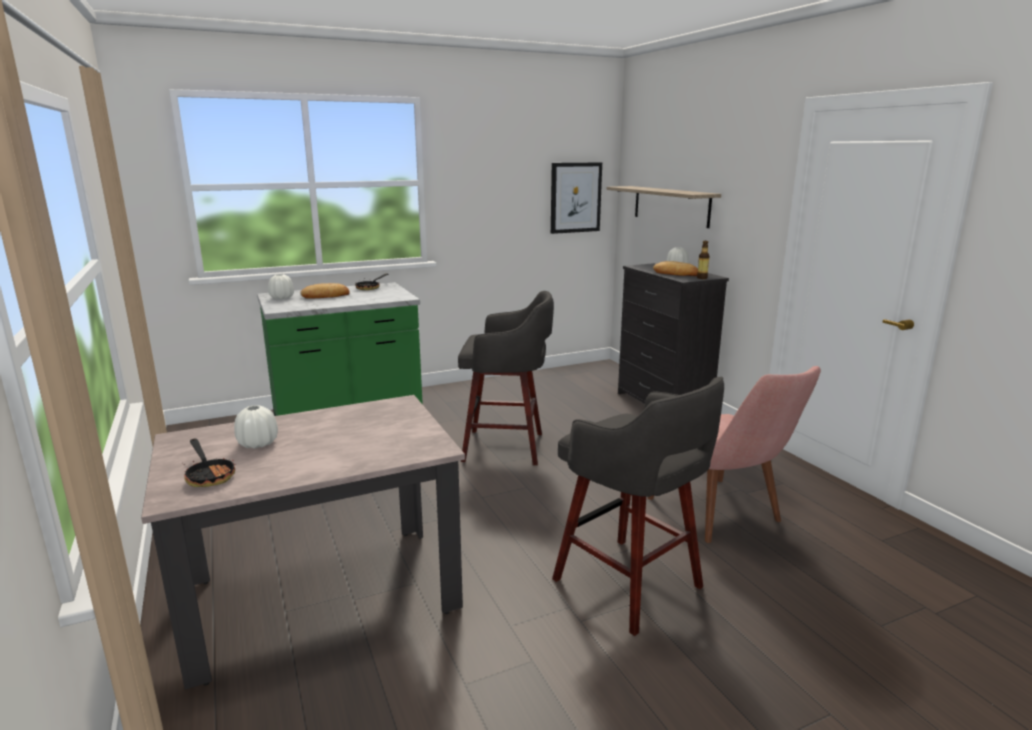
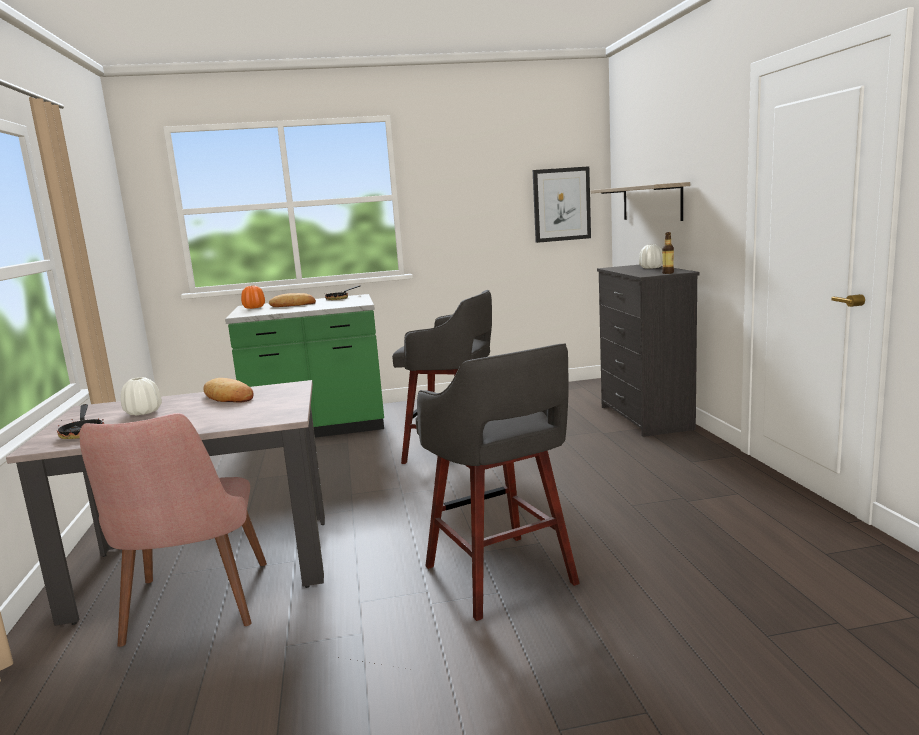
camera: 15 degrees right, 5 degrees down
white vase [268,274,294,299] -> orange vase [241,286,265,309]
pink chair [647,366,821,543] -> pink chair moved to [79,413,267,647]
bread [653,261,698,276] -> bread moved to [203,378,253,402]

